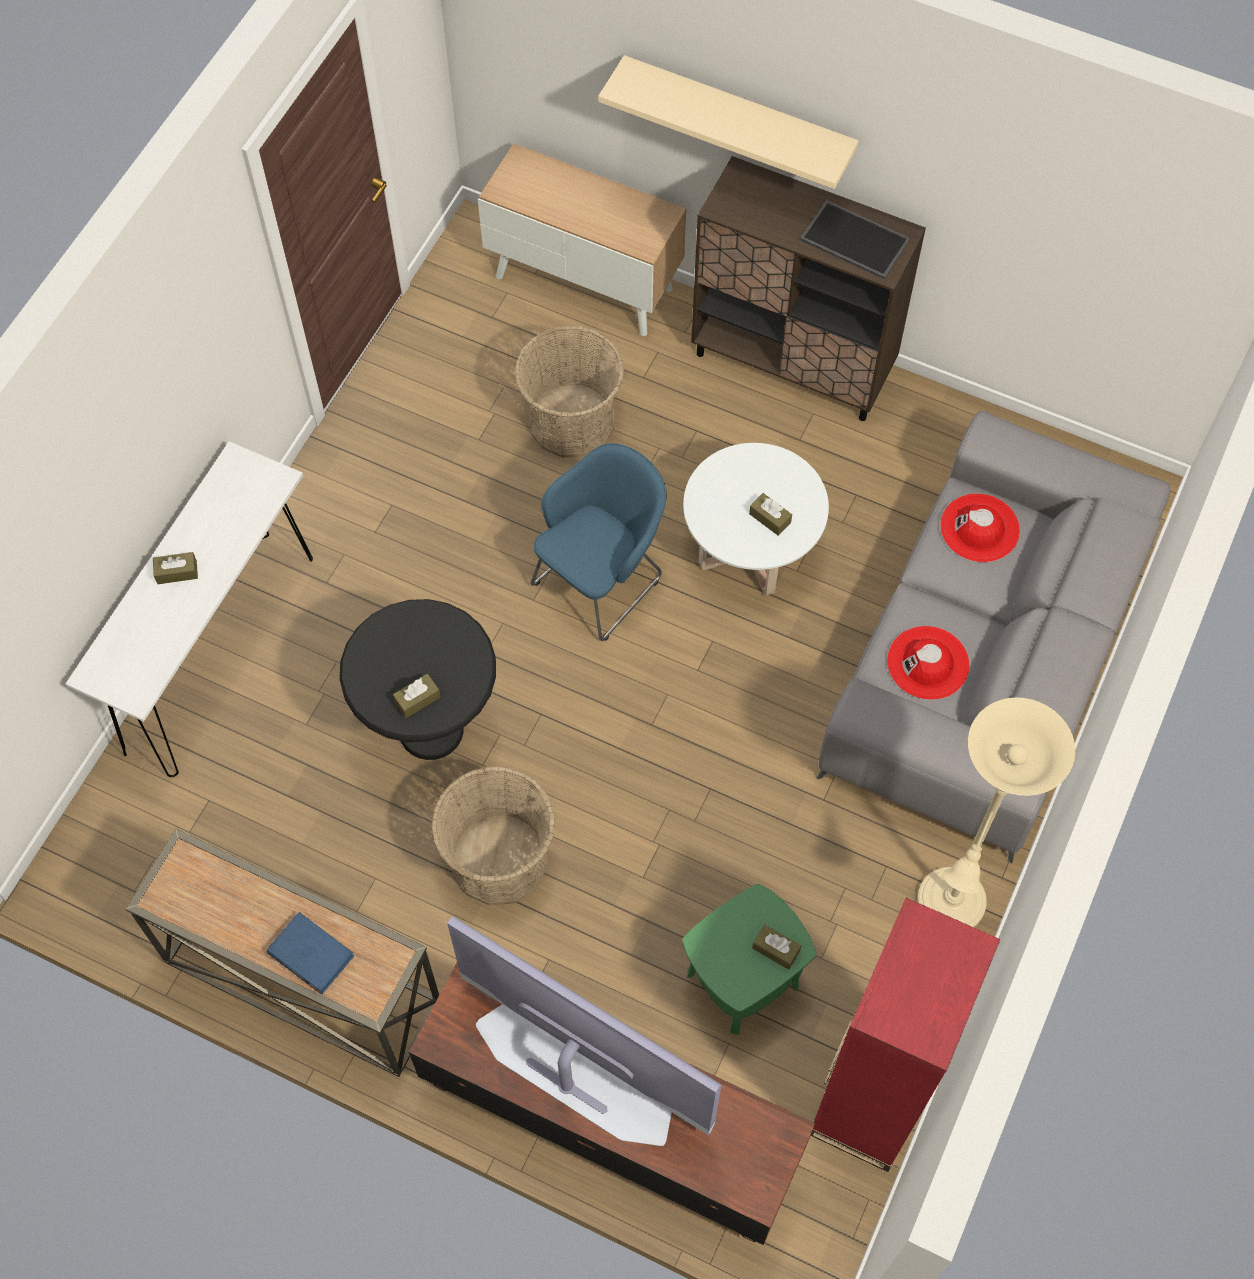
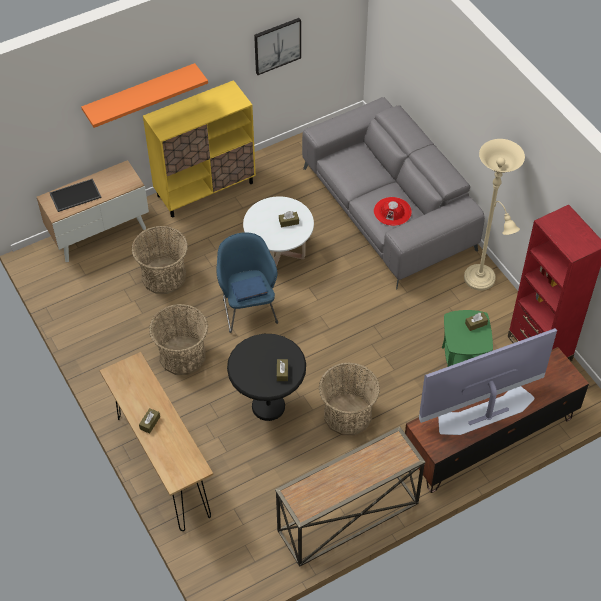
camera: 55 degrees left, 10 degrees down
white console table [66,441,313,777] -> brown console table [100,352,213,531]
blue book [266,912,354,994] -> blue book moved to [231,275,268,302]
beige shelf [598,55,859,189] -> orange shelf [81,63,208,128]
brown cabinet [691,156,926,421] -> yellow cabinet [143,80,256,217]
tray [800,200,910,279] -> tray moved to [50,179,102,212]
red hat [940,493,1020,562] -> none
none -> basket [149,304,208,375]
none -> picture [254,18,301,75]

